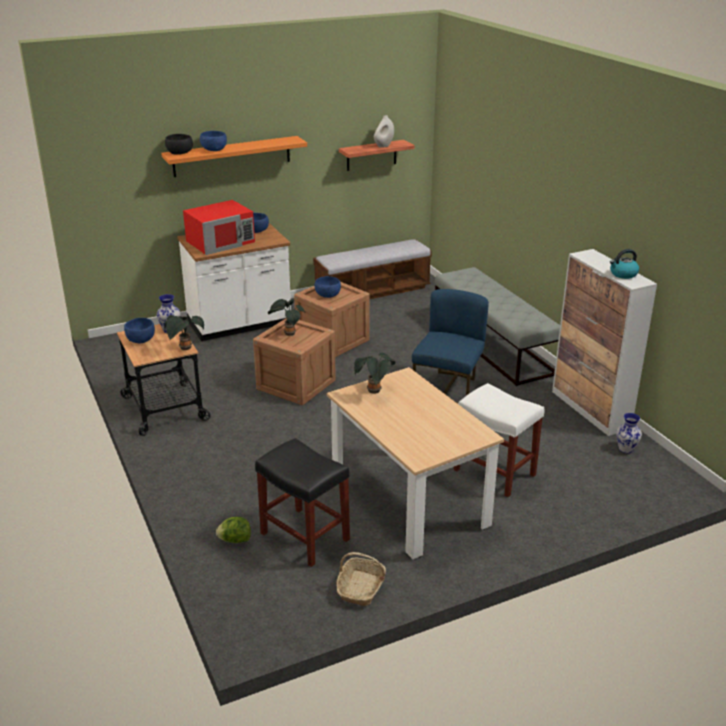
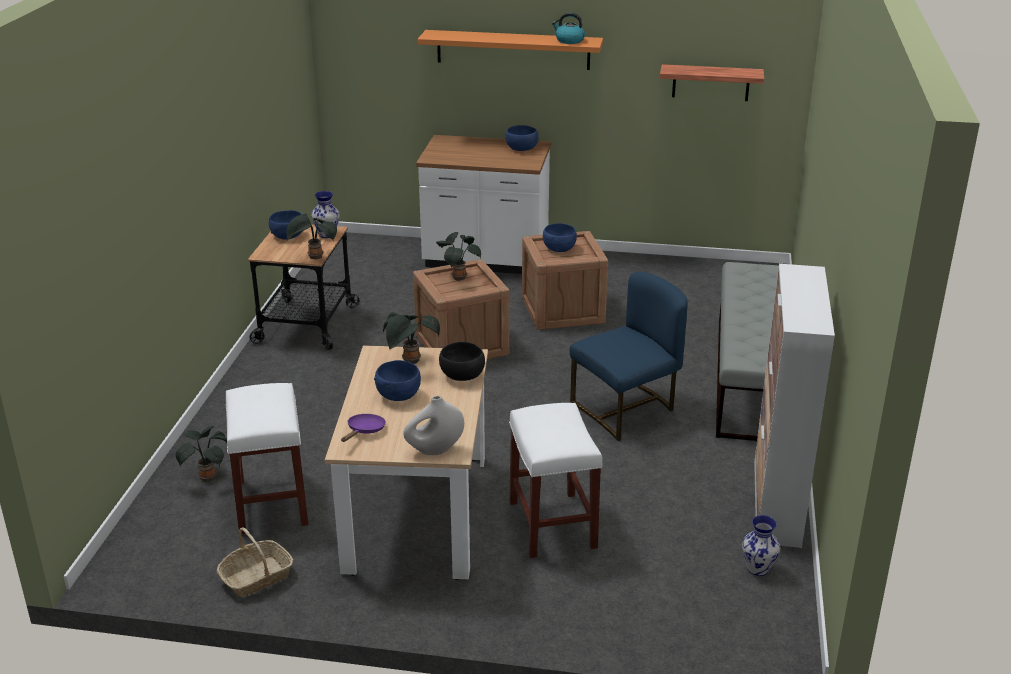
camera: 35 degrees right, 0 degrees up
black bowl [165,134,193,155] -> black bowl moved to [439,342,485,381]
red microwave [183,200,255,255] -> none
blue bowl [200,131,227,151] -> blue bowl moved to [374,360,421,401]
lettuce [216,517,251,543] -> potted plant [176,426,227,482]
black stool [255,438,350,567] -> white stool [226,383,309,534]
bench [313,239,432,299] -> none
white vase [374,115,394,148] -> white vase moved to [403,396,464,455]
kettle [610,249,639,279] -> kettle moved to [552,13,585,44]
none -> purple frying pan [341,414,386,442]

